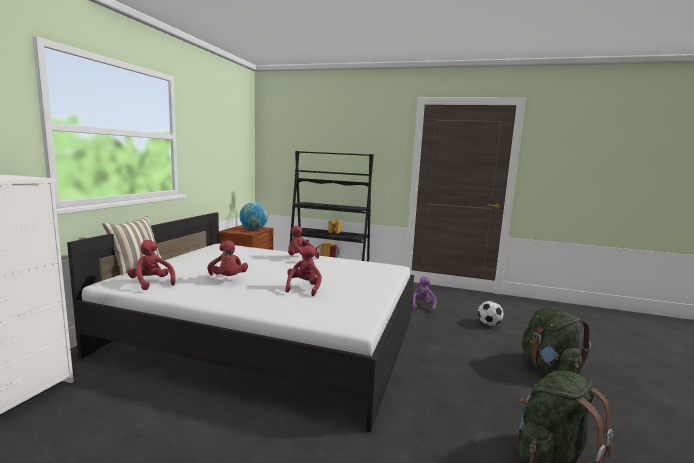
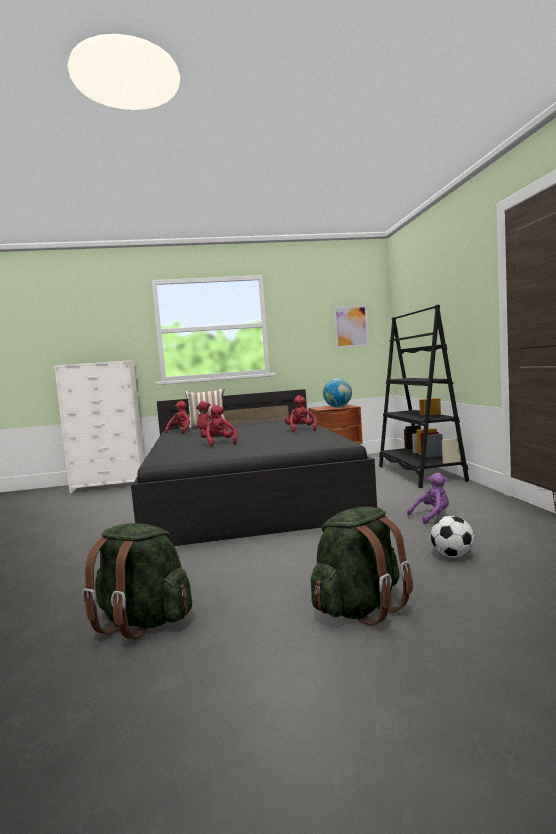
camera: 65 degrees right, 5 degrees down
white bed [67,212,414,432] -> black bed [131,389,377,546]
red plush toy [285,245,322,296] -> red plush toy turned 90 degrees counterclockwise [200,405,237,446]
none -> picture [334,305,369,348]

